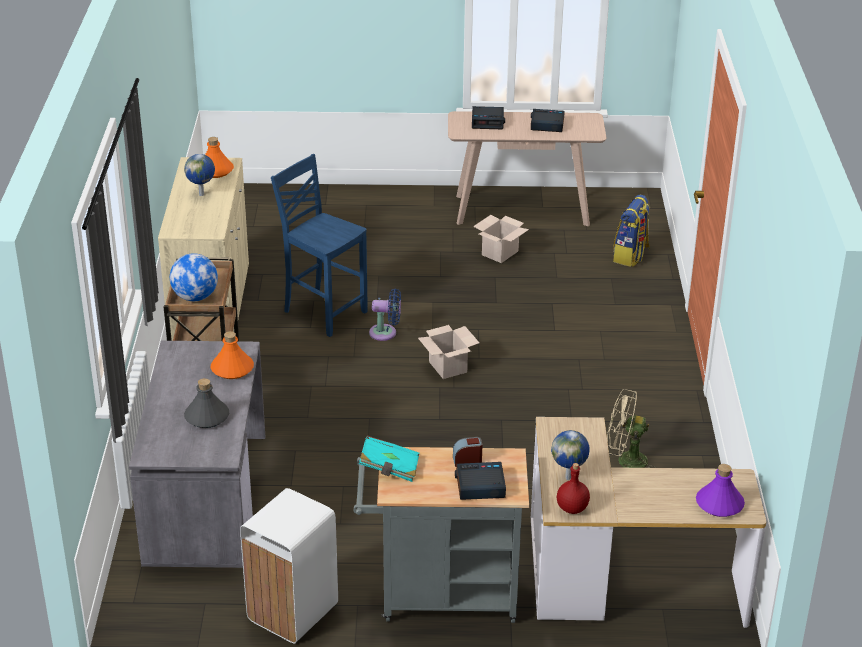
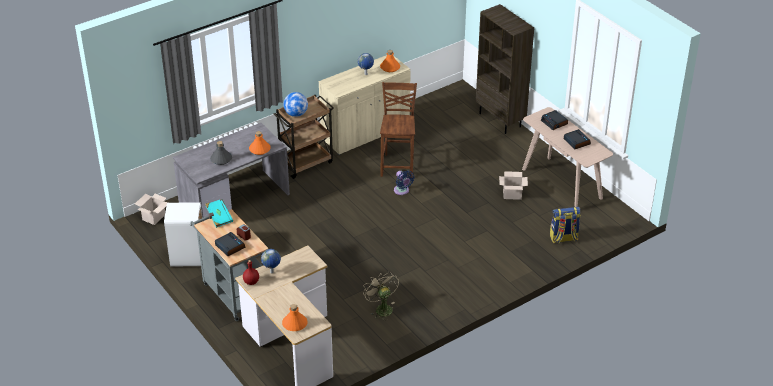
camera: 55 degrees right, 5 degrees up
blue chair [271,154,368,337] -> brown chair [380,82,417,177]
cardboard box [418,325,479,379] -> cardboard box moved to [135,194,168,225]
purple bottle [696,464,745,517] -> orange bottle [282,304,308,331]
none -> brown bookcase [476,4,534,134]

